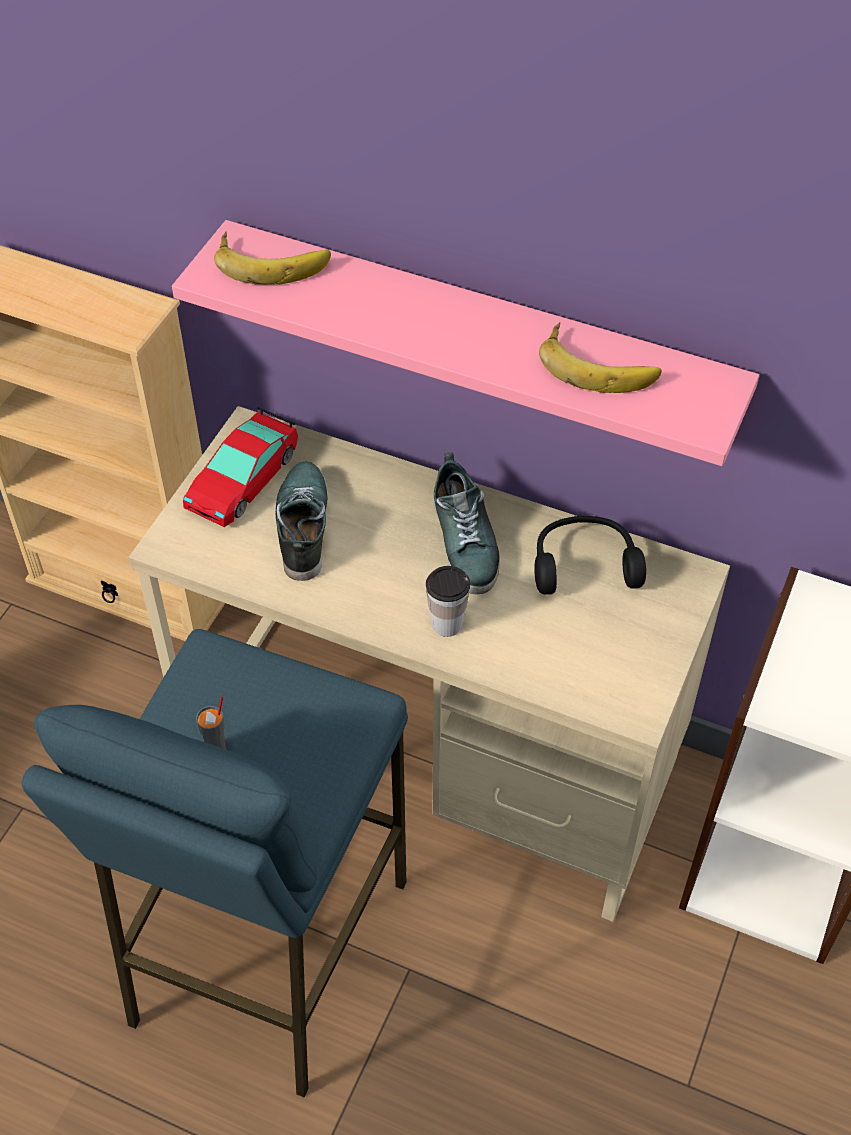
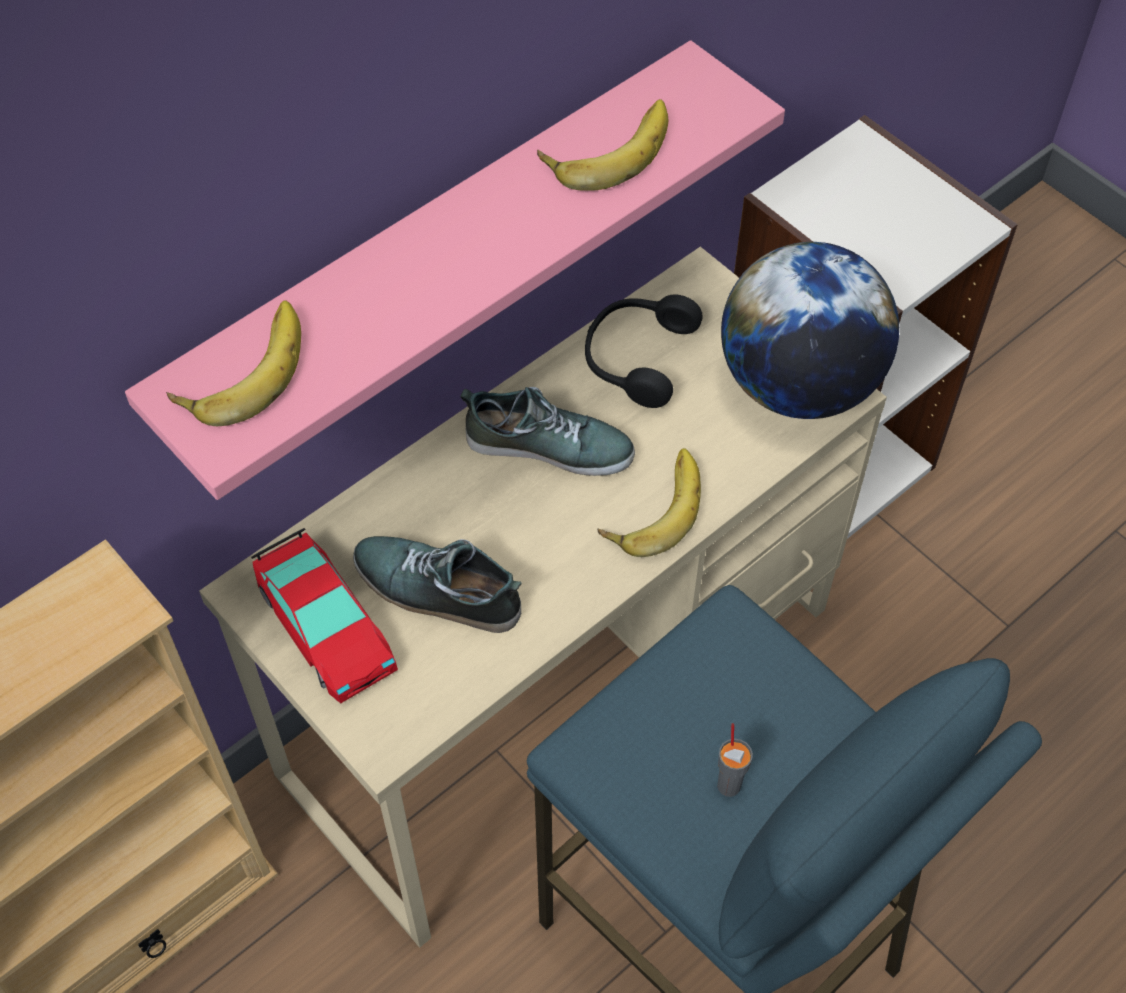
camera: 65 degrees left, 5 degrees up
cup [426,566,470,637] -> banana [597,448,701,557]
none -> globe [721,242,899,419]

